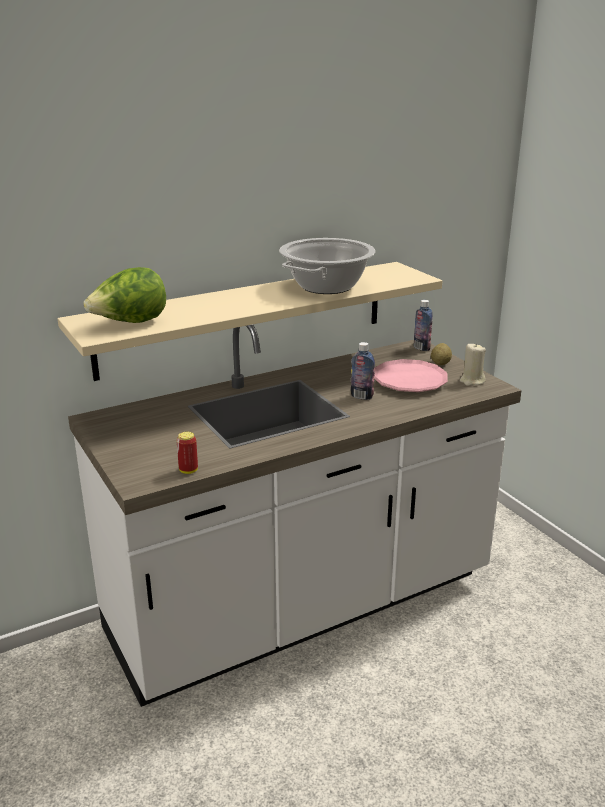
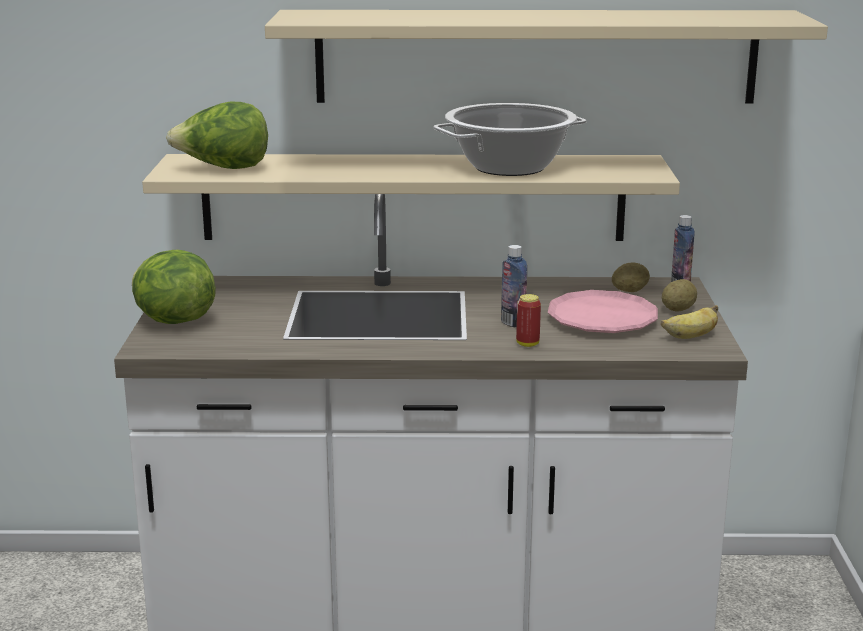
camera: 30 degrees right, 5 degrees down
can [177,432,198,474] -> can moved to [516,294,541,347]
beige candle [460,344,486,386] -> banana [661,305,718,339]
none -> lettuce [132,250,216,324]
none -> beige shelf [265,10,828,103]
none -> potato [612,262,650,292]

